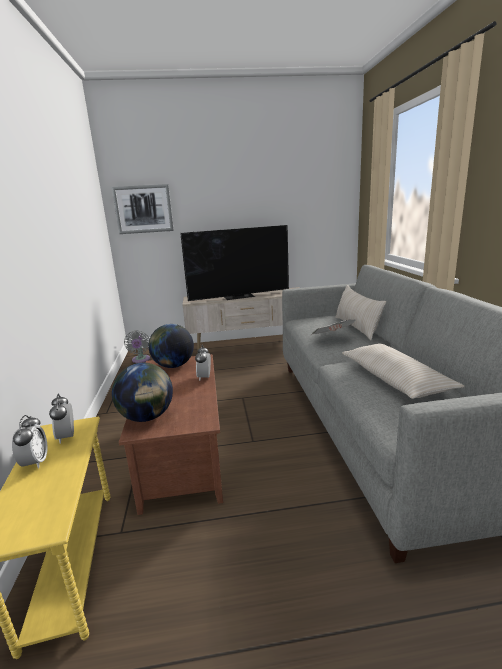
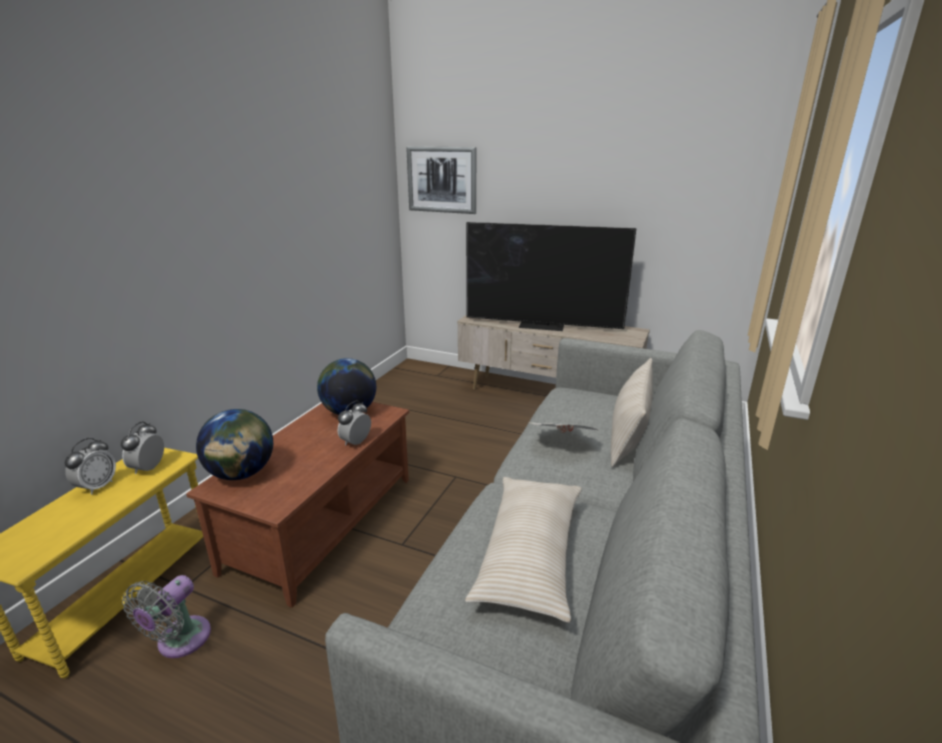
camera: 30 degrees right, 5 degrees up
grey fan [124,330,150,363] -> grey fan moved to [122,575,211,658]

